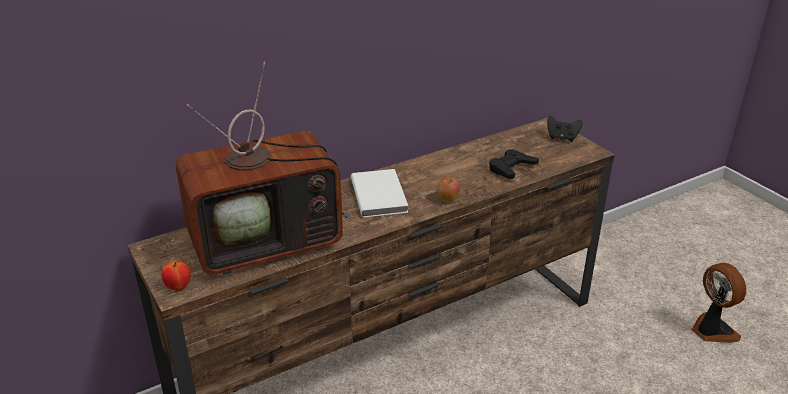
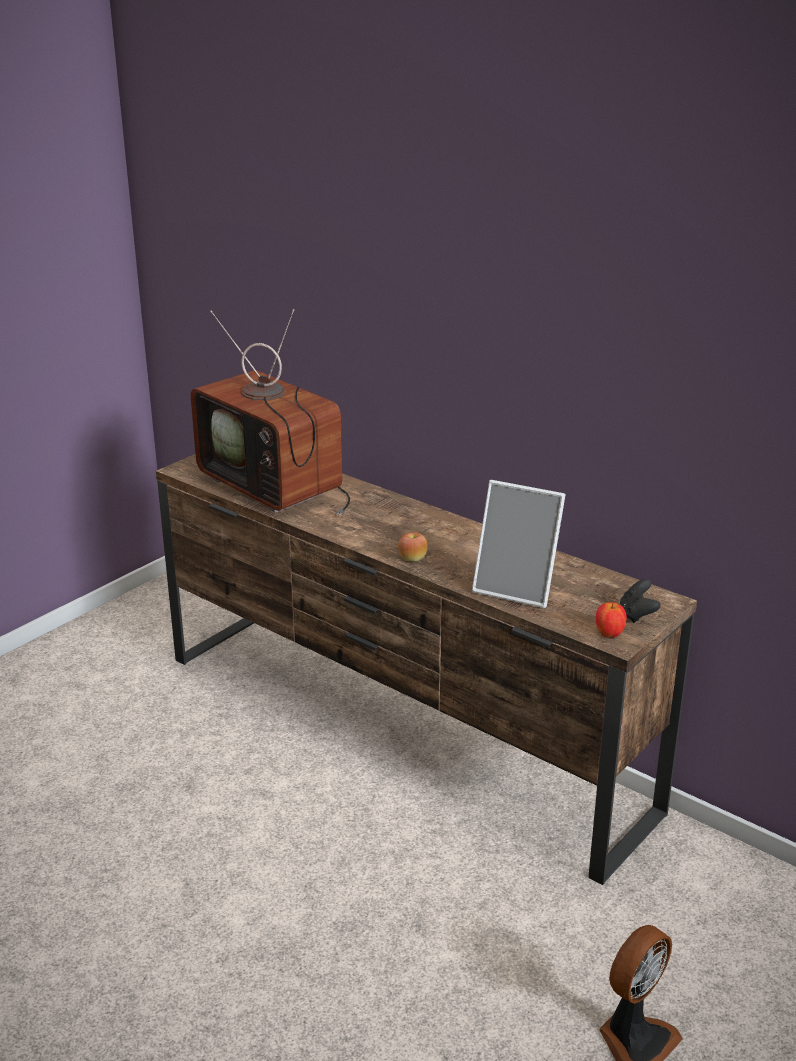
camera: 70 degrees right, 5 degrees down
apple [161,261,191,291] -> apple moved to [596,602,627,638]
white book [351,169,408,218] -> none
black game controller [489,149,539,179] -> picture frame [472,480,566,608]

